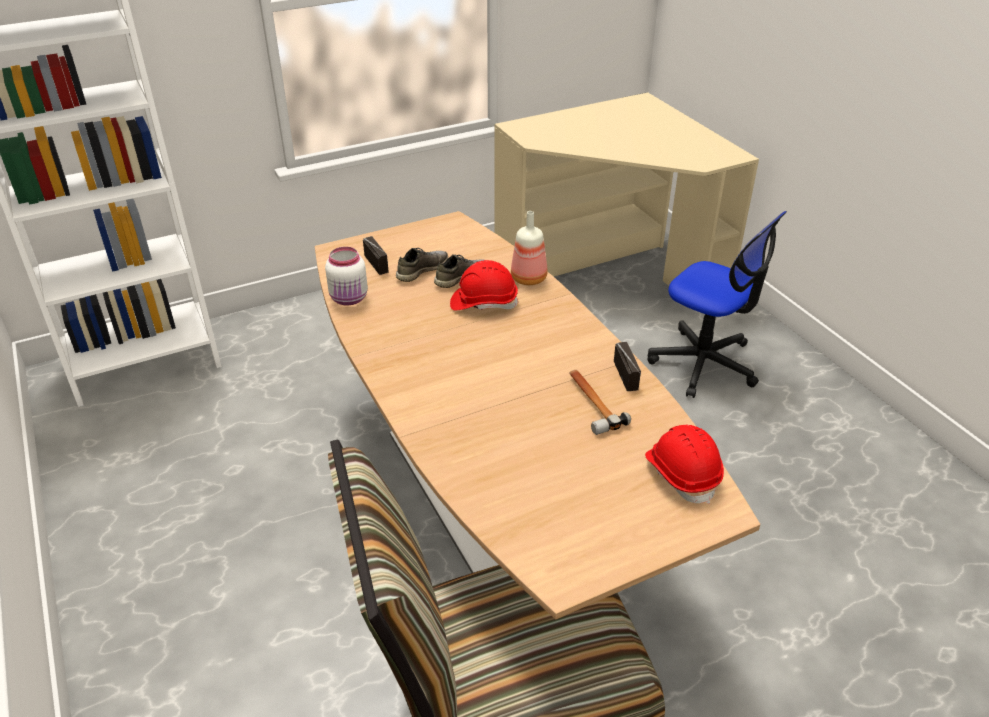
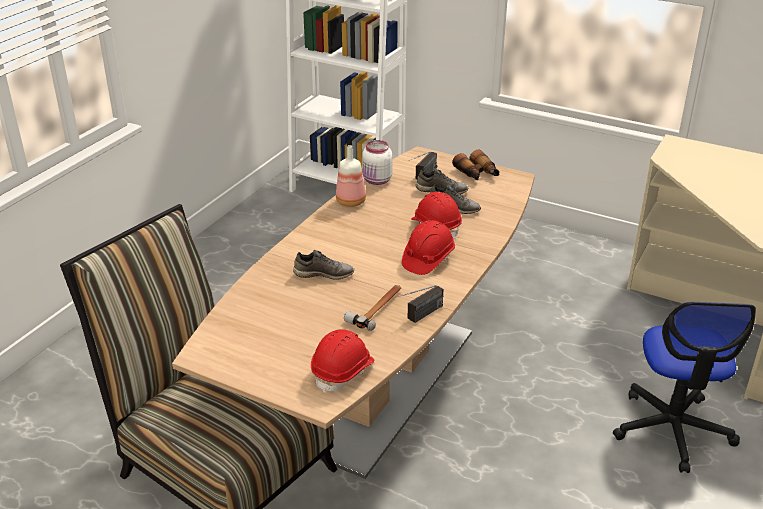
camera: 55 degrees right, 5 degrees down
bottle [511,211,548,285] -> bottle moved to [336,145,366,207]
none -> grey shoe [293,250,354,280]
none -> red hard hat [402,220,455,275]
none -> binoculars [452,150,499,181]

